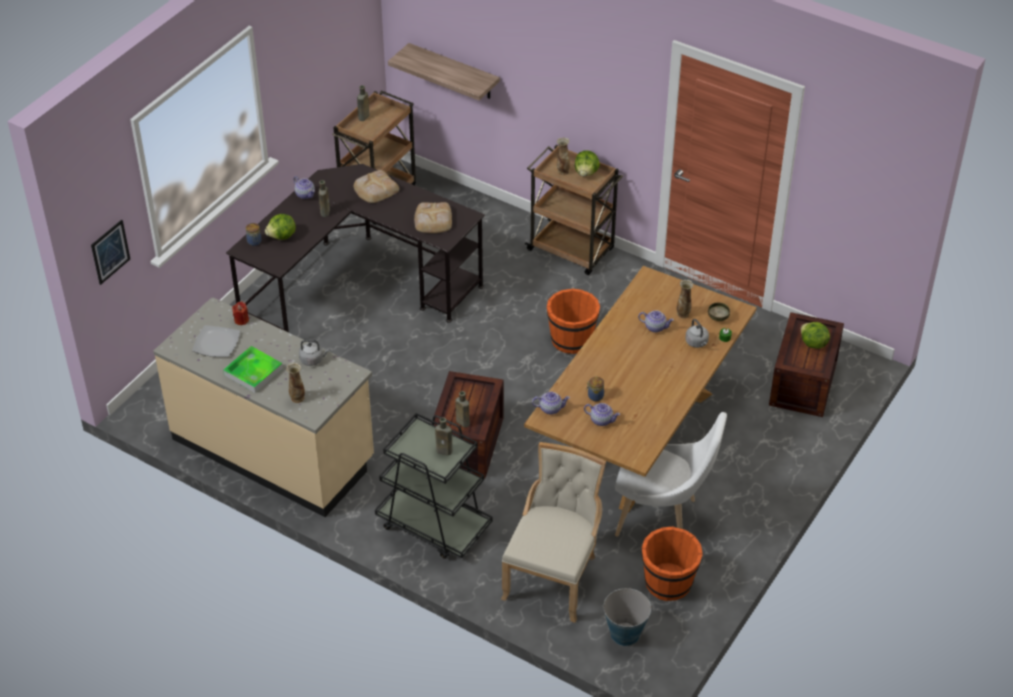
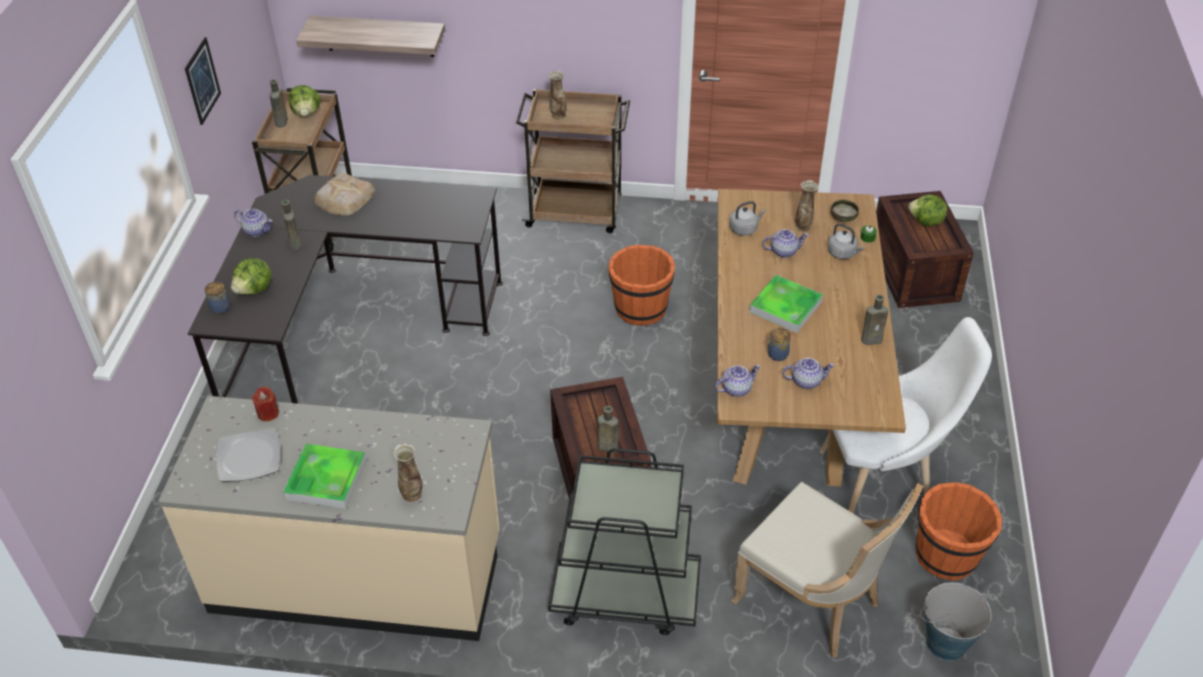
camera: 25 degrees left, 0 degrees up
picture [91,219,130,285] -> picture moved to [185,37,221,125]
grey kettle [299,339,329,366] -> grey kettle moved to [729,201,766,236]
bread [414,202,452,233] -> none
brown bottle [435,417,453,455] -> brown bottle moved to [861,295,888,345]
beige chair [501,442,606,623] -> beige chair turned 135 degrees clockwise [731,482,923,658]
lettuce [575,150,600,176] -> lettuce moved to [288,85,320,117]
none -> tray [749,275,823,333]

